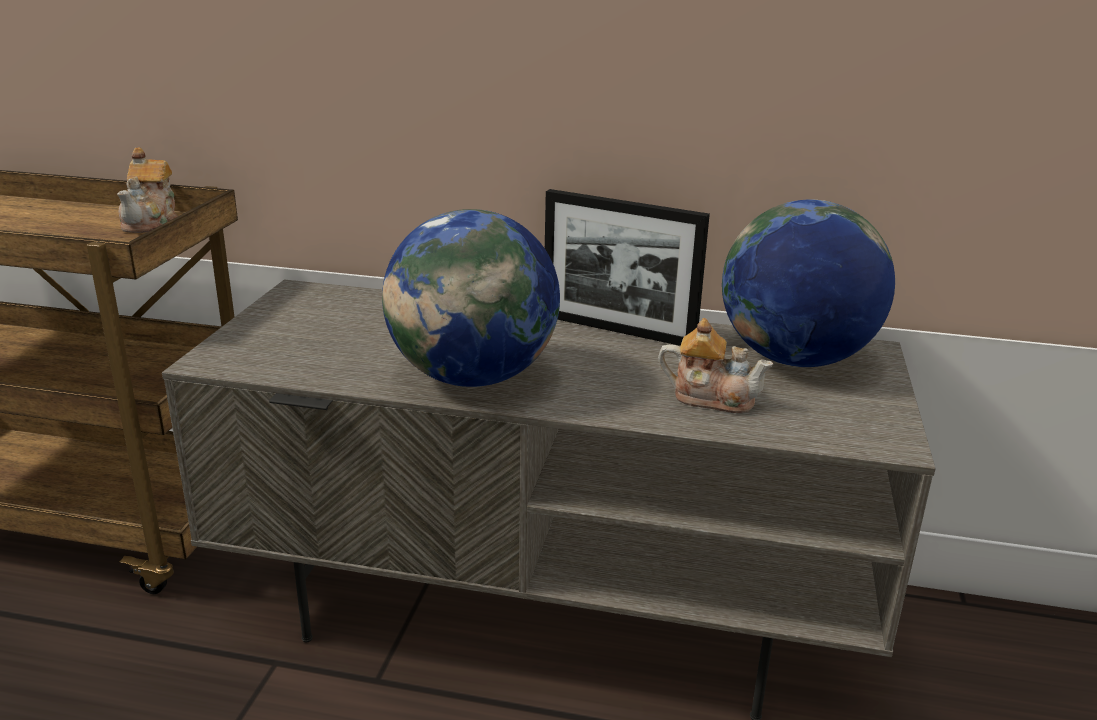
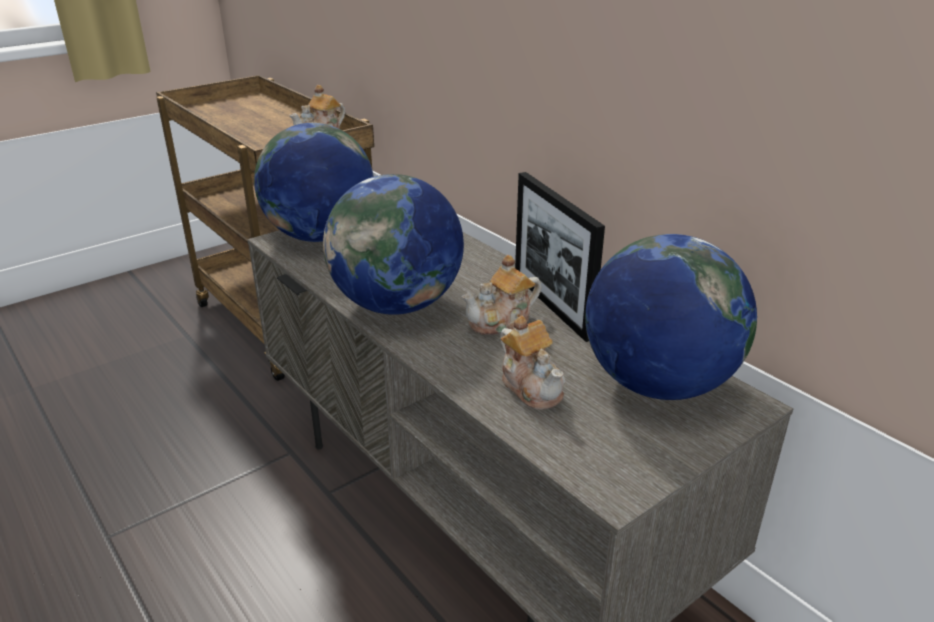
camera: 40 degrees right, 5 degrees up
none -> globe [254,123,374,242]
none -> teapot [462,255,541,335]

